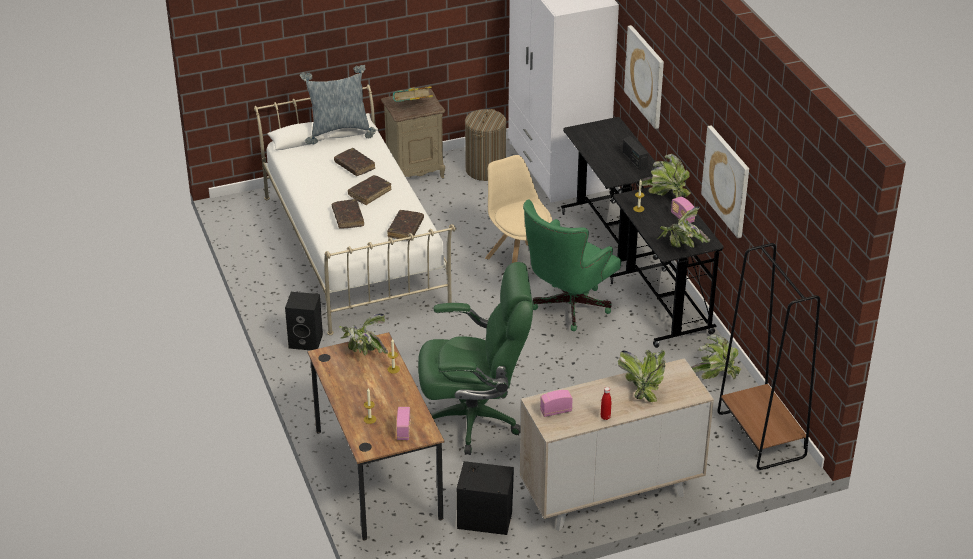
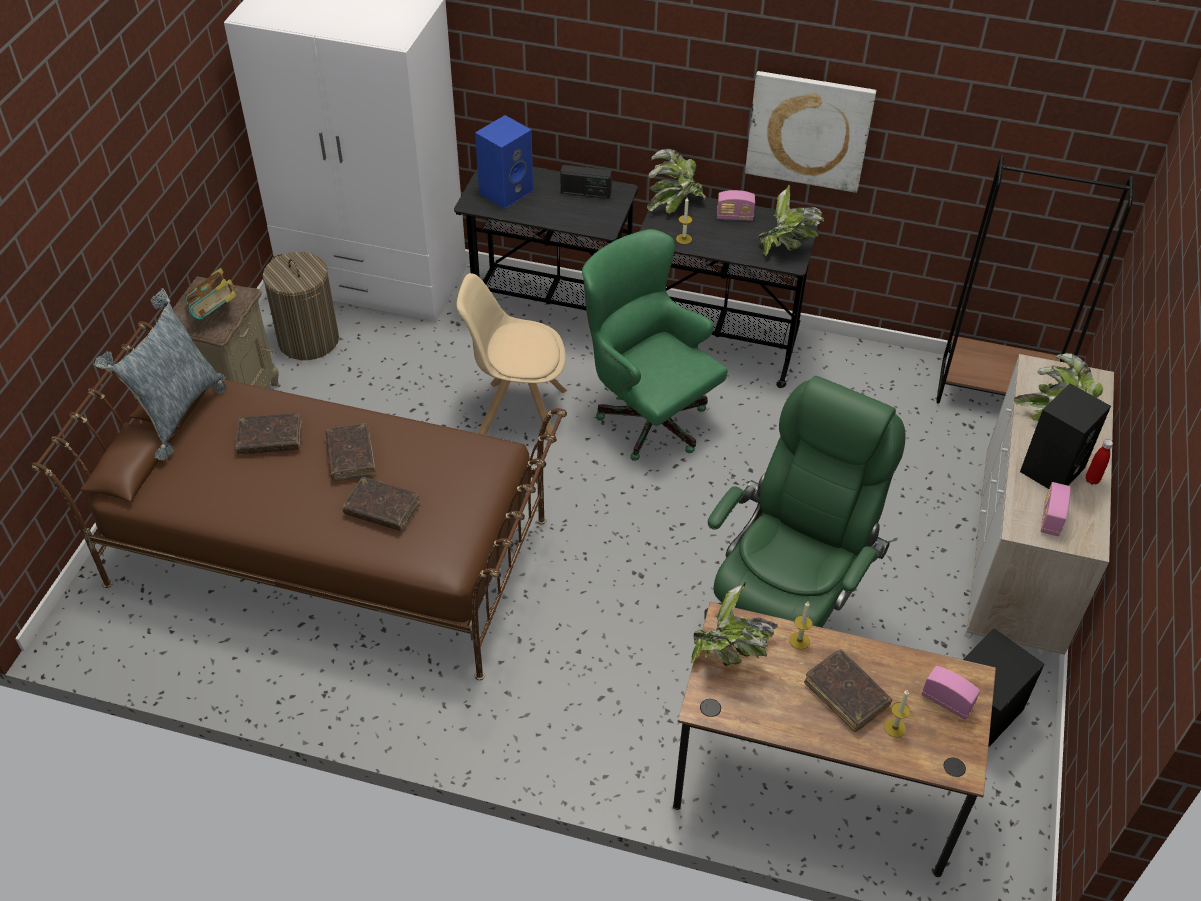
camera: 55 degrees left, 10 degrees up
white bed [254,85,456,335] -> brown bed [31,321,567,680]
black speaker [285,292,323,350] -> black speaker moved to [1020,383,1111,489]
brown book [387,210,424,240] -> brown book moved to [804,649,892,732]
green office chair [523,199,621,331] -> green office chair turned 150 degrees clockwise [582,229,728,461]
picture [624,25,664,129] -> none
potted plant [691,334,741,379] -> none
none -> blue speaker [475,115,533,209]

